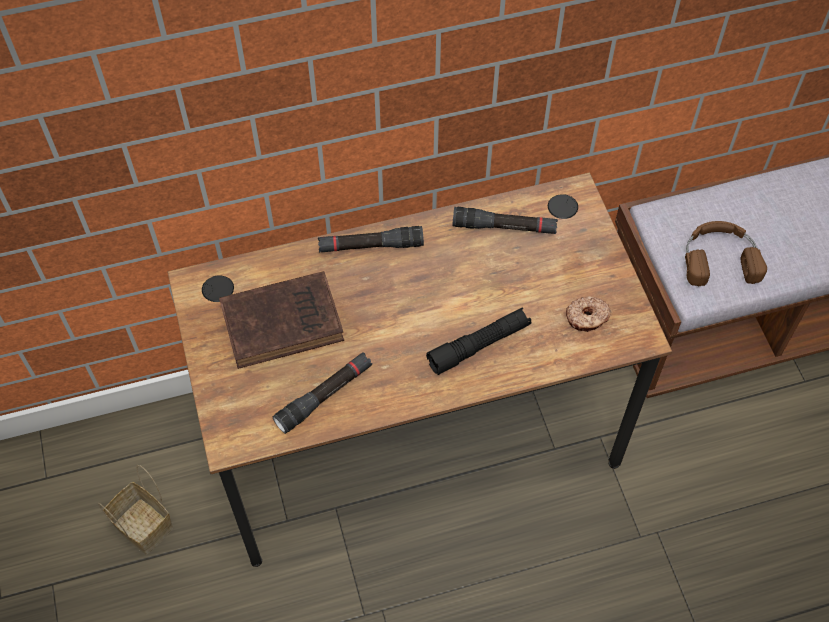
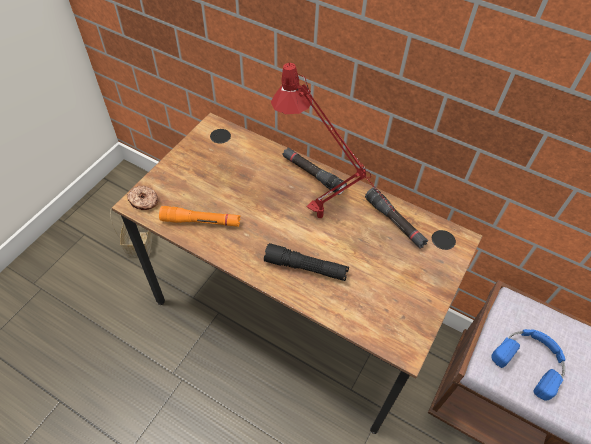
camera: 45 degrees right, 5 degrees down
brown book [219,271,344,369] -> none
black flashlight [273,353,372,434] -> orange flashlight [159,206,240,227]
donut [566,296,611,332] -> donut moved to [127,186,158,210]
brown headphones [685,221,767,286] -> blue headphones [492,329,566,401]
none -> red table lamp [271,63,395,218]

